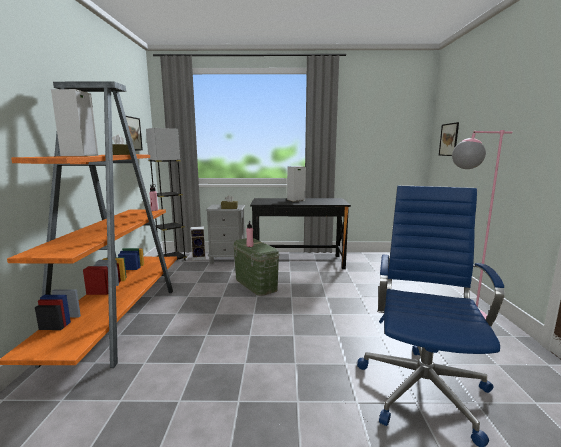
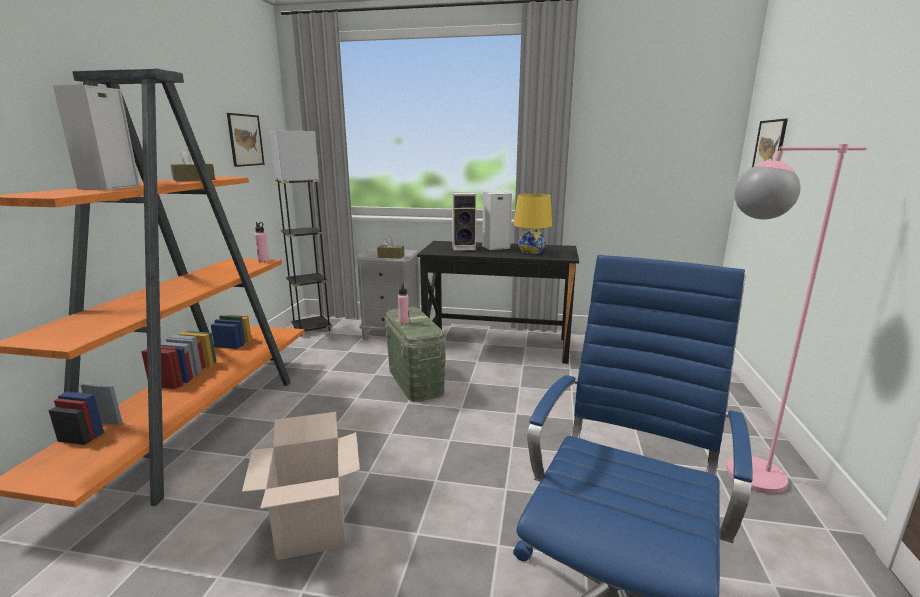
camera: 10 degrees right, 5 degrees up
speaker [190,226,206,261] -> speaker moved to [452,192,476,251]
none -> cardboard box [242,412,360,560]
none -> yellow table lamp [513,194,552,254]

